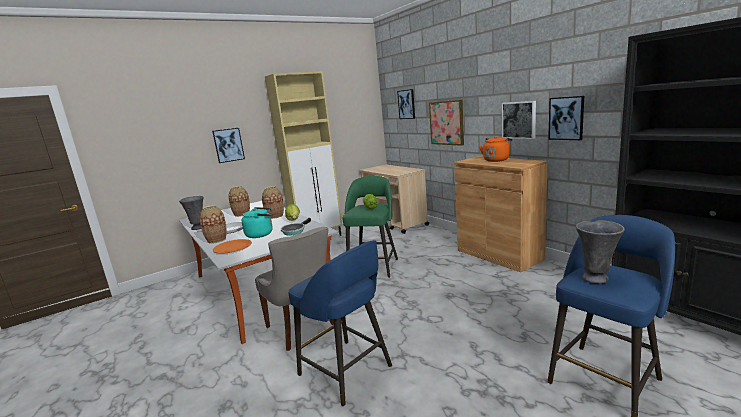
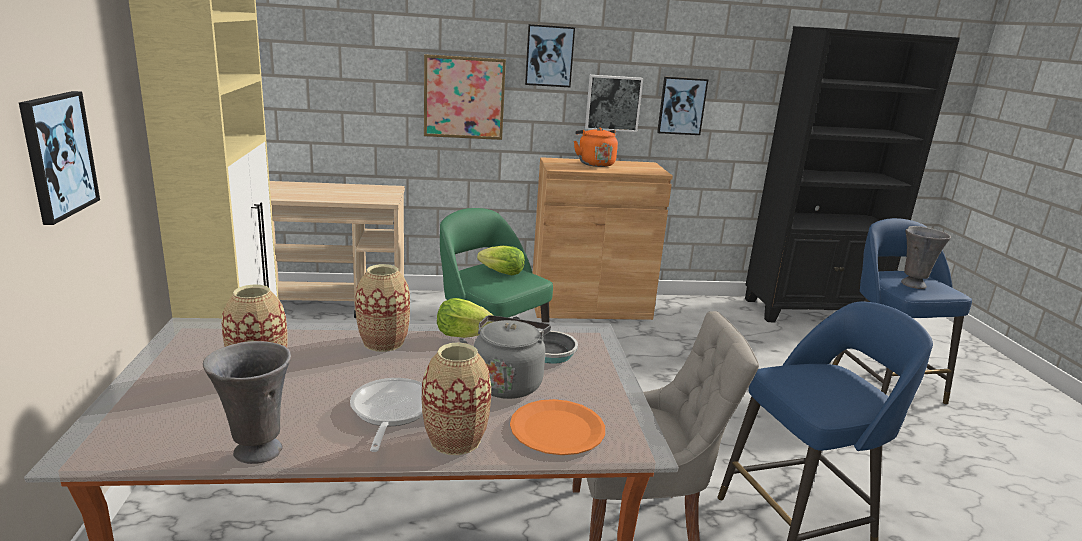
camera: 65 degrees left, 5 degrees up
turquoise kettle [242,207,273,238] -> grey kettle [459,315,551,399]
picture [397,89,415,119] -> picture moved to [525,24,575,87]

